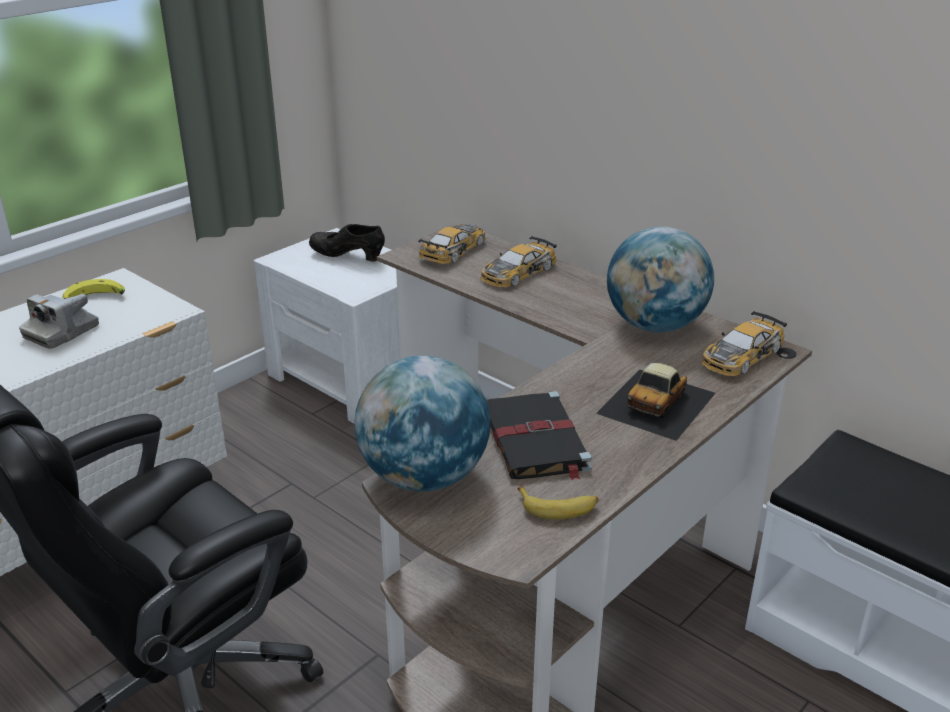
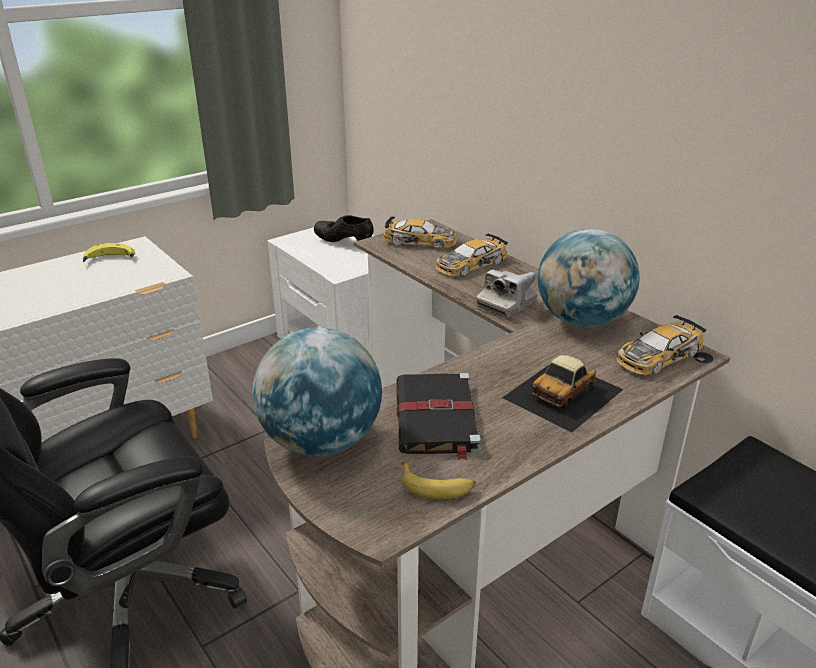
camera: 10 degrees right, 0 degrees up
camera [19,294,99,349] -> camera moved to [476,270,537,318]
toy car [418,224,486,264] -> toy car turned 60 degrees clockwise [384,216,457,249]

